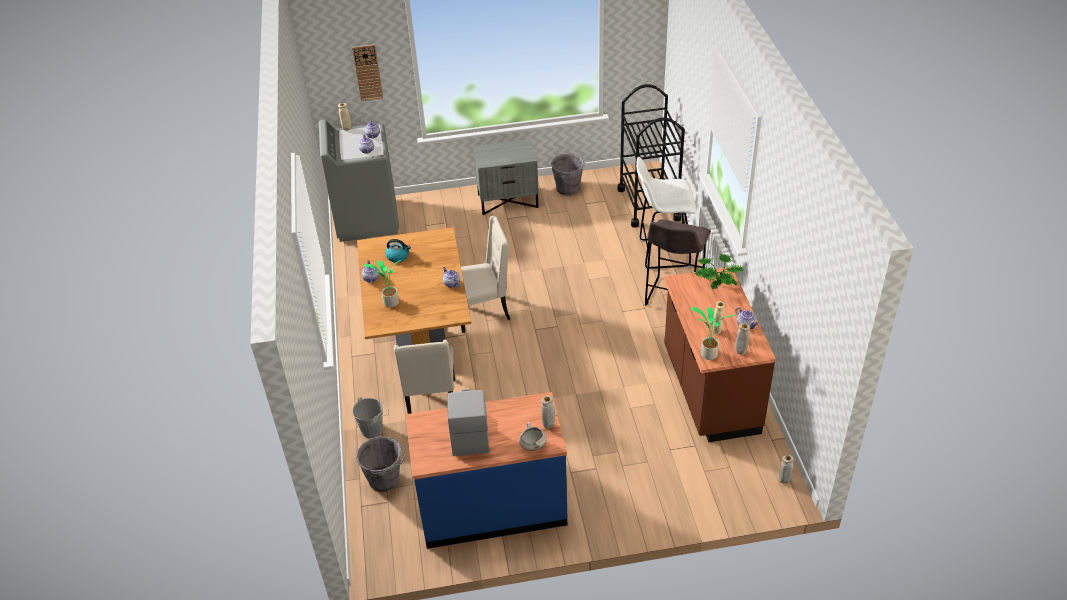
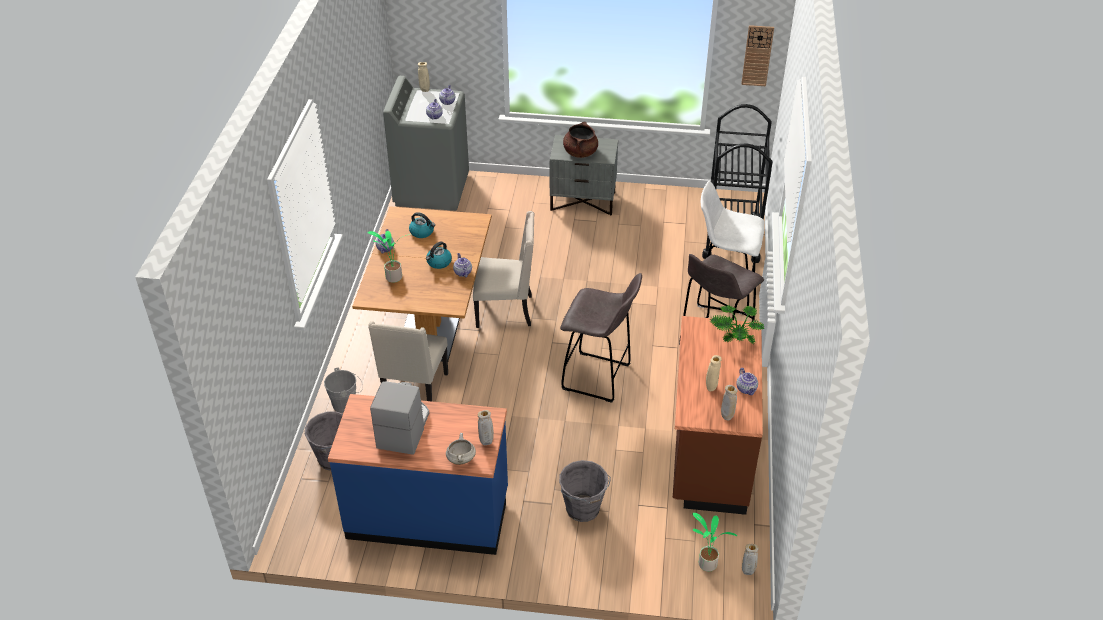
camera: 15 degrees right, 0 degrees up
wall clock [352,44,383,101] -> wall clock moved to [741,25,774,86]
grey bucket [551,153,585,196] -> grey bucket moved to [559,460,611,522]
potted plant [691,307,736,360] -> potted plant moved to [692,513,737,572]
none -> kettle [426,242,452,269]
none -> grey stool [560,273,642,403]
none -> brown cooking pot [563,121,598,158]

